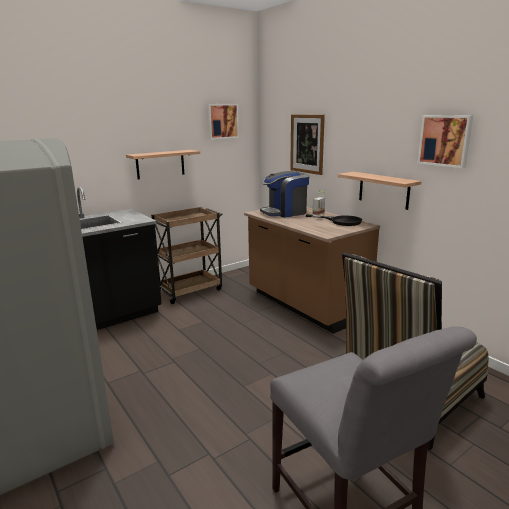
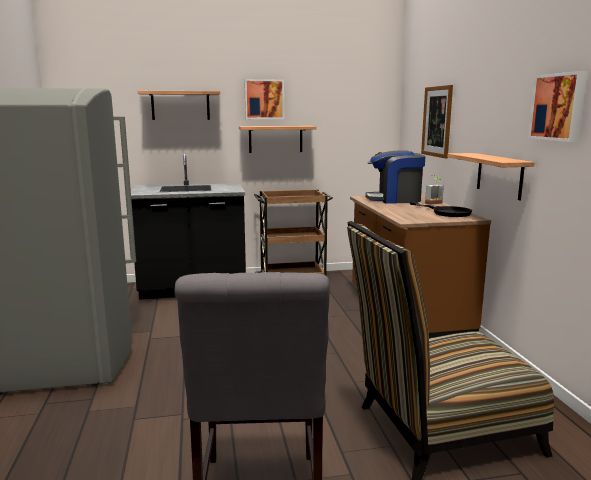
camera: 25 degrees right, 5 degrees down
picture [207,104,239,139] -> picture moved to [244,79,284,119]
none -> shelf [137,91,220,120]

